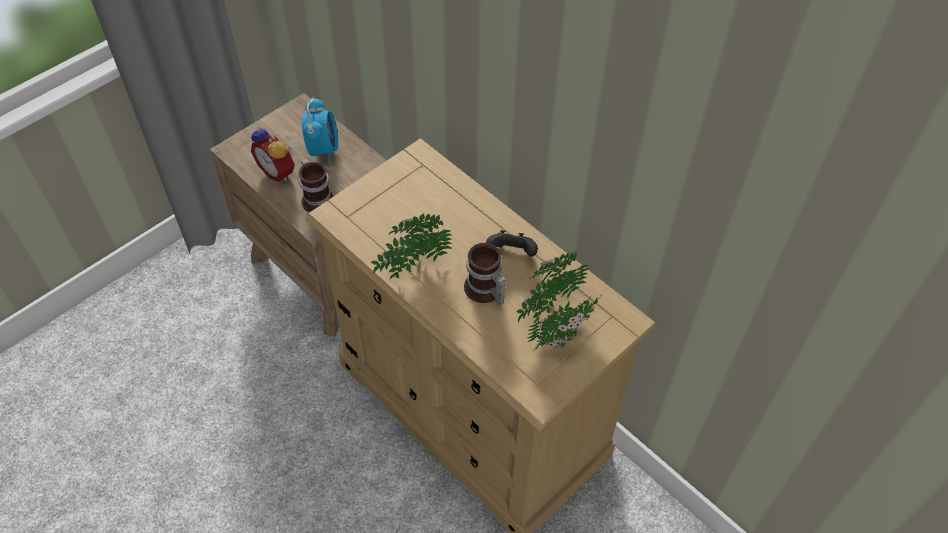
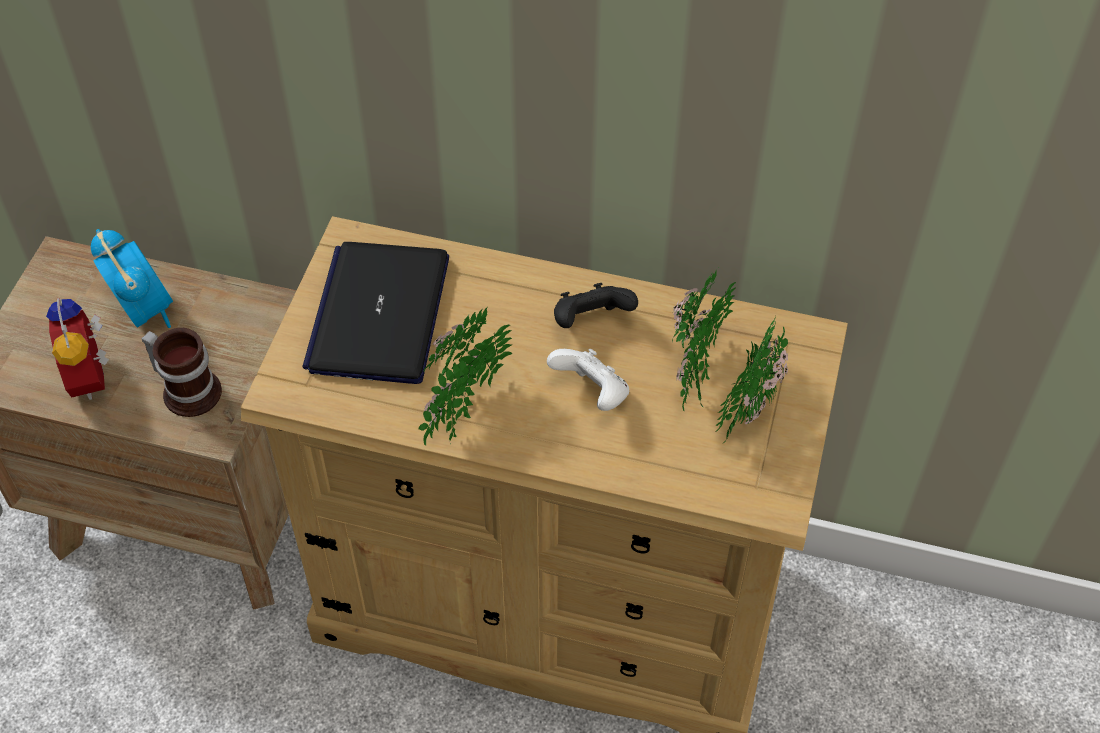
camera: 30 degrees left, 0 degrees up
alarm clock [251,127,295,182] -> alarm clock turned 60 degrees clockwise [46,298,109,400]
mug [464,243,506,305] -> white game controller [547,349,629,411]
none -> laptop [303,242,449,384]

